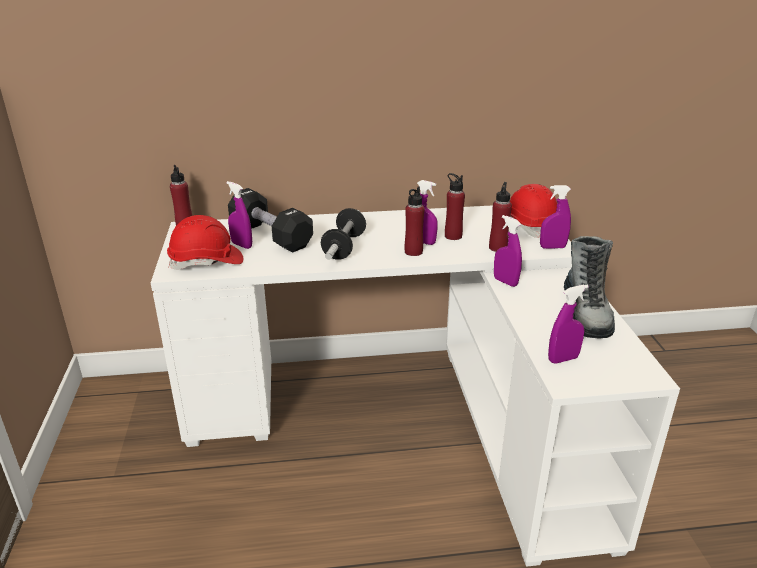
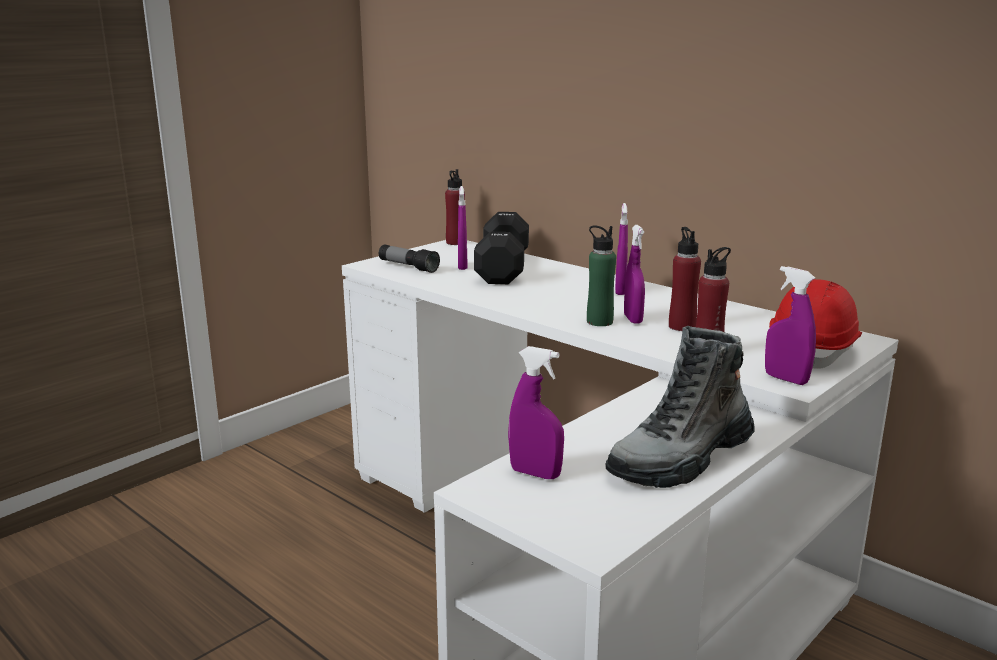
camera: 50 degrees right, 10 degrees down
red hard hat [167,215,243,270] -> flashlight [379,244,440,273]
dumbbell [321,208,366,260] -> none
red bottle [404,186,424,256] -> green bottle [587,225,616,326]
purple spray bottle [494,215,522,287] -> purple spray bottle moved to [615,203,628,295]

